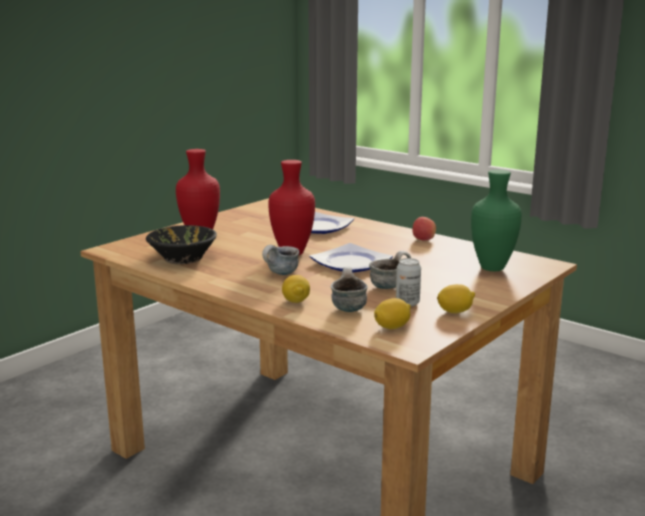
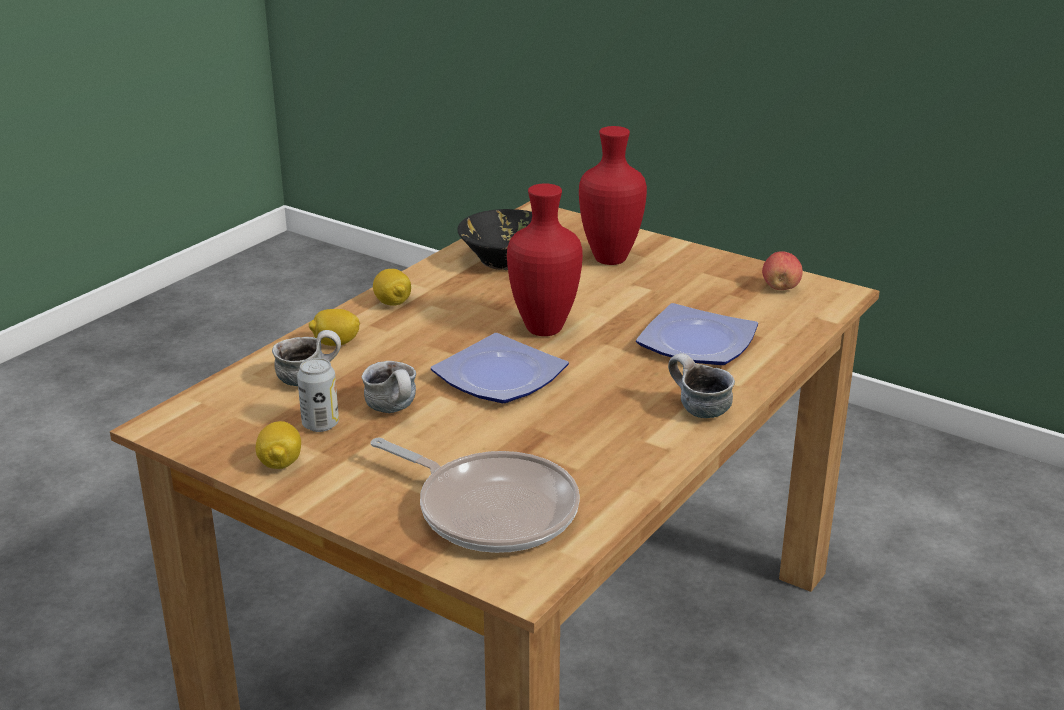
camera: 85 degrees right, 10 degrees up
mug [262,245,299,275] -> mug moved to [668,353,735,418]
lemon [374,298,411,329] -> lemon moved to [373,269,411,306]
apple [412,217,436,240] -> apple moved to [762,251,803,290]
green vase [471,170,522,271] -> frying pan [371,438,580,553]

